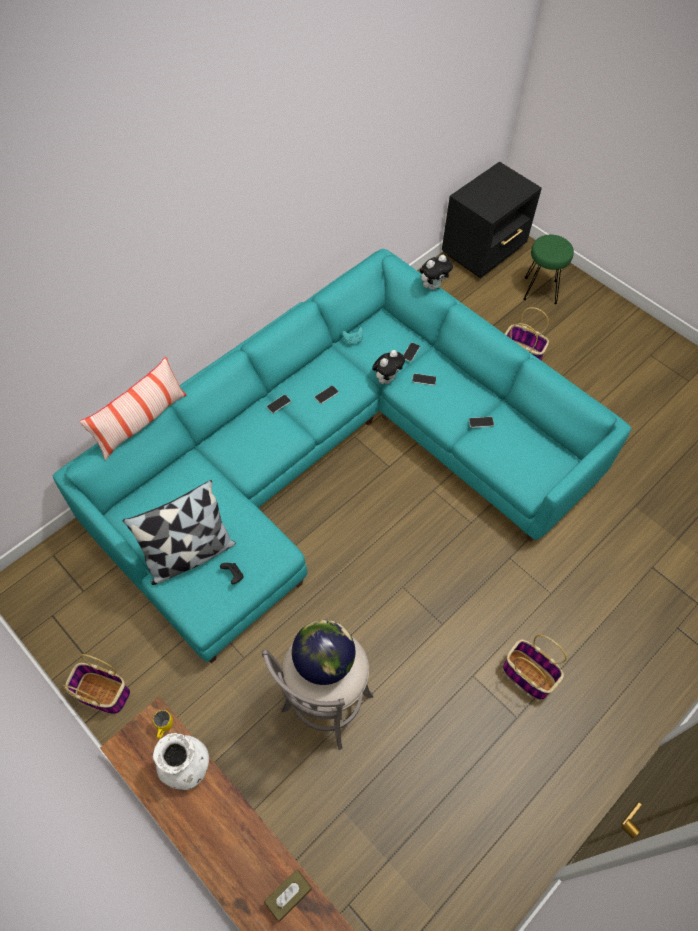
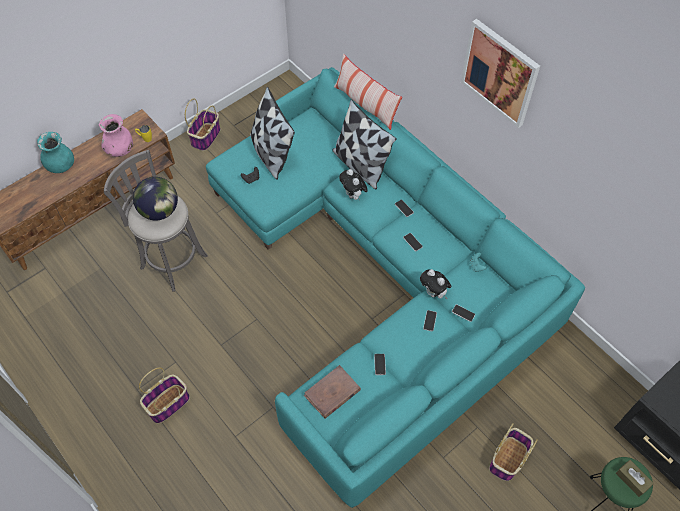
camera: 95 degrees right, 0 degrees up
white vase [153,733,209,790] -> pink vase [99,114,133,157]
brown tissue box [264,869,312,921] -> brown tissue box moved to [616,460,654,497]
plush toy [420,255,453,290] -> plush toy moved to [339,169,368,201]
none -> turquoise vase [37,132,74,173]
none -> brown book [304,365,361,419]
none -> pillow [332,99,397,189]
none -> picture [461,19,540,128]

